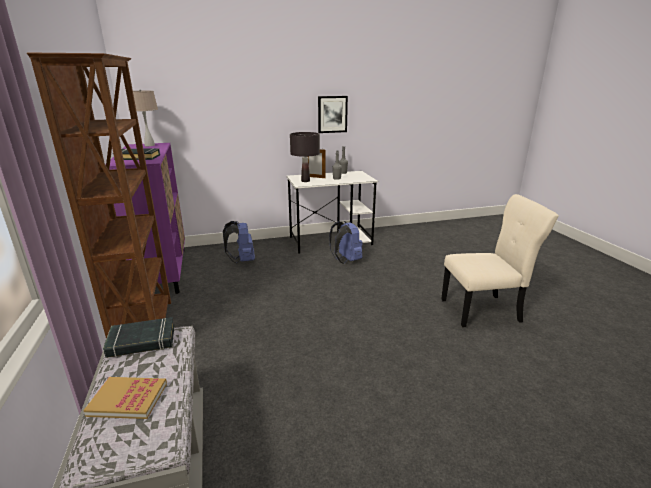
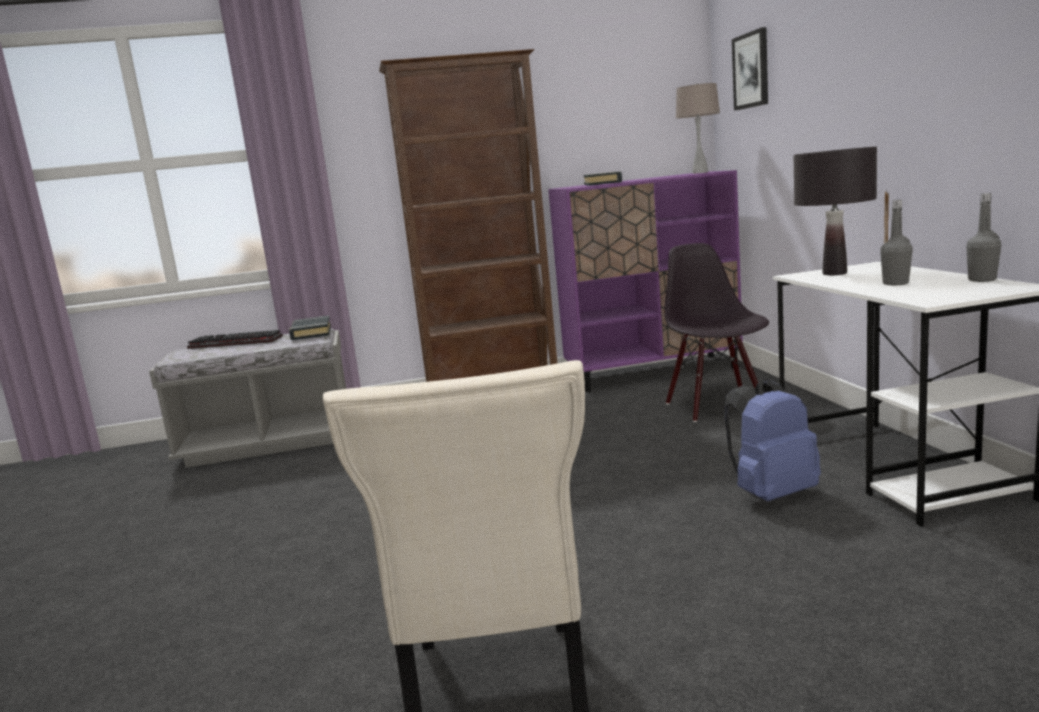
camera: 95 degrees right, 10 degrees down
book [83,377,167,419] -> keyboard [187,330,283,349]
blue backpack [223,221,255,263] -> black chair [665,243,769,422]
picture [318,96,348,133] -> picture moved to [732,27,768,110]

